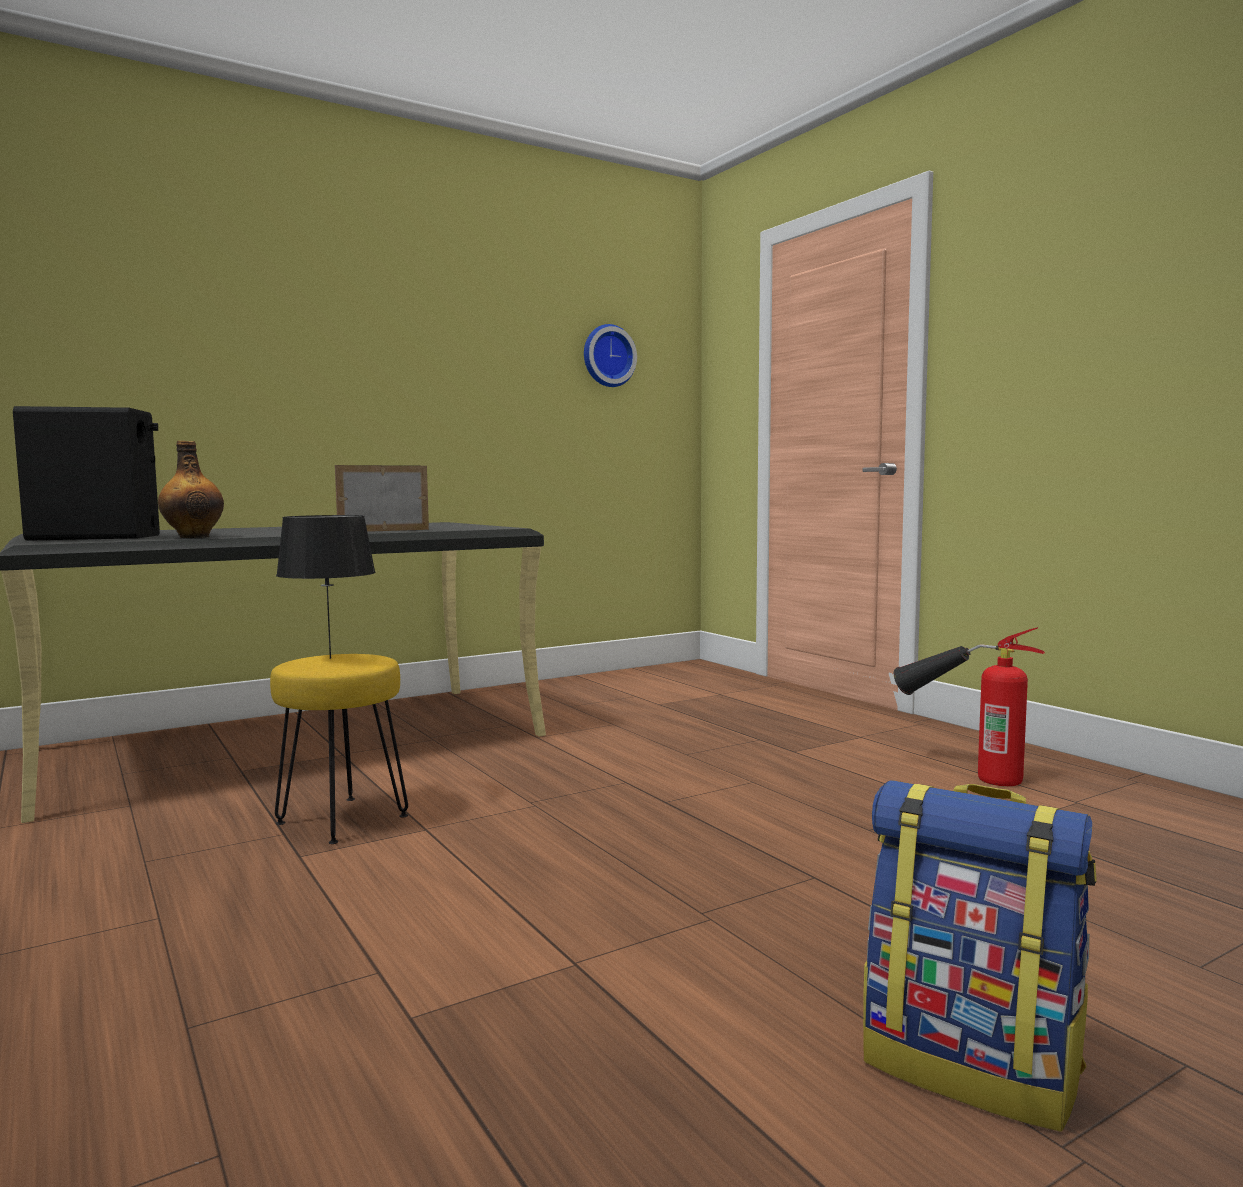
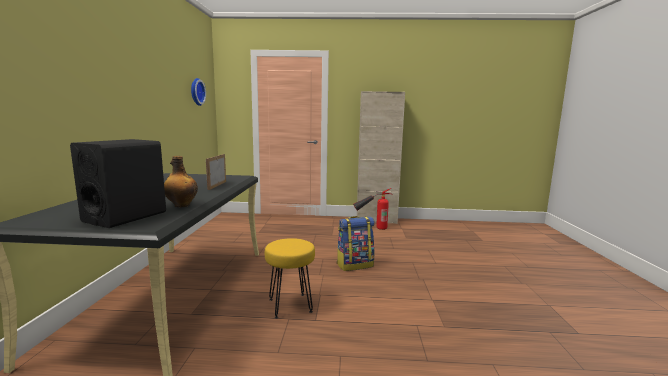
camera: 55 degrees left, 5 degrees up
black table lamp [276,515,376,659] -> none
backpack [863,780,1097,1132] -> backpack moved to [337,216,375,271]
none -> beige cabinet [357,91,405,224]

